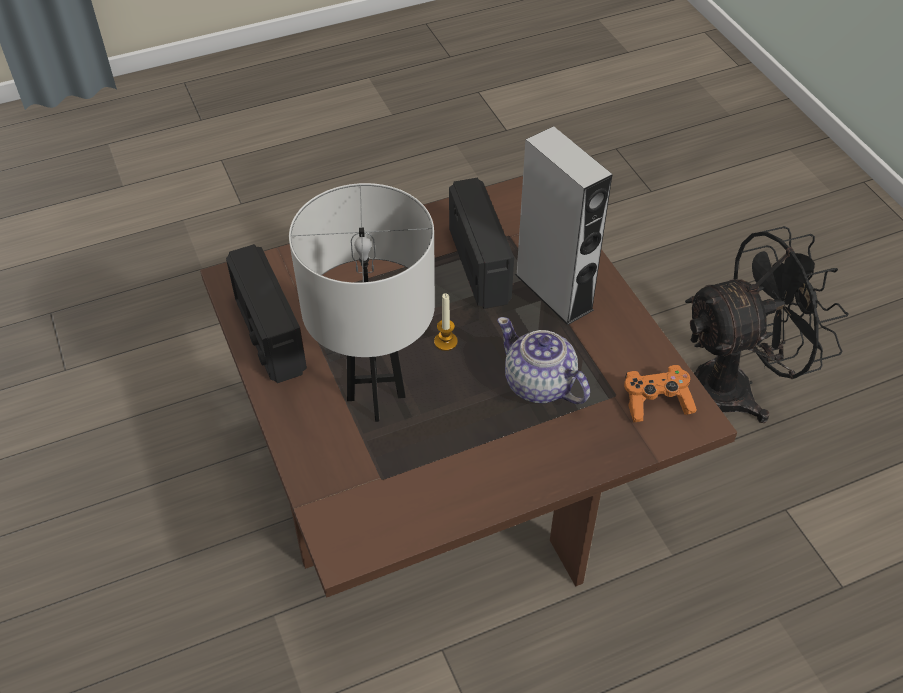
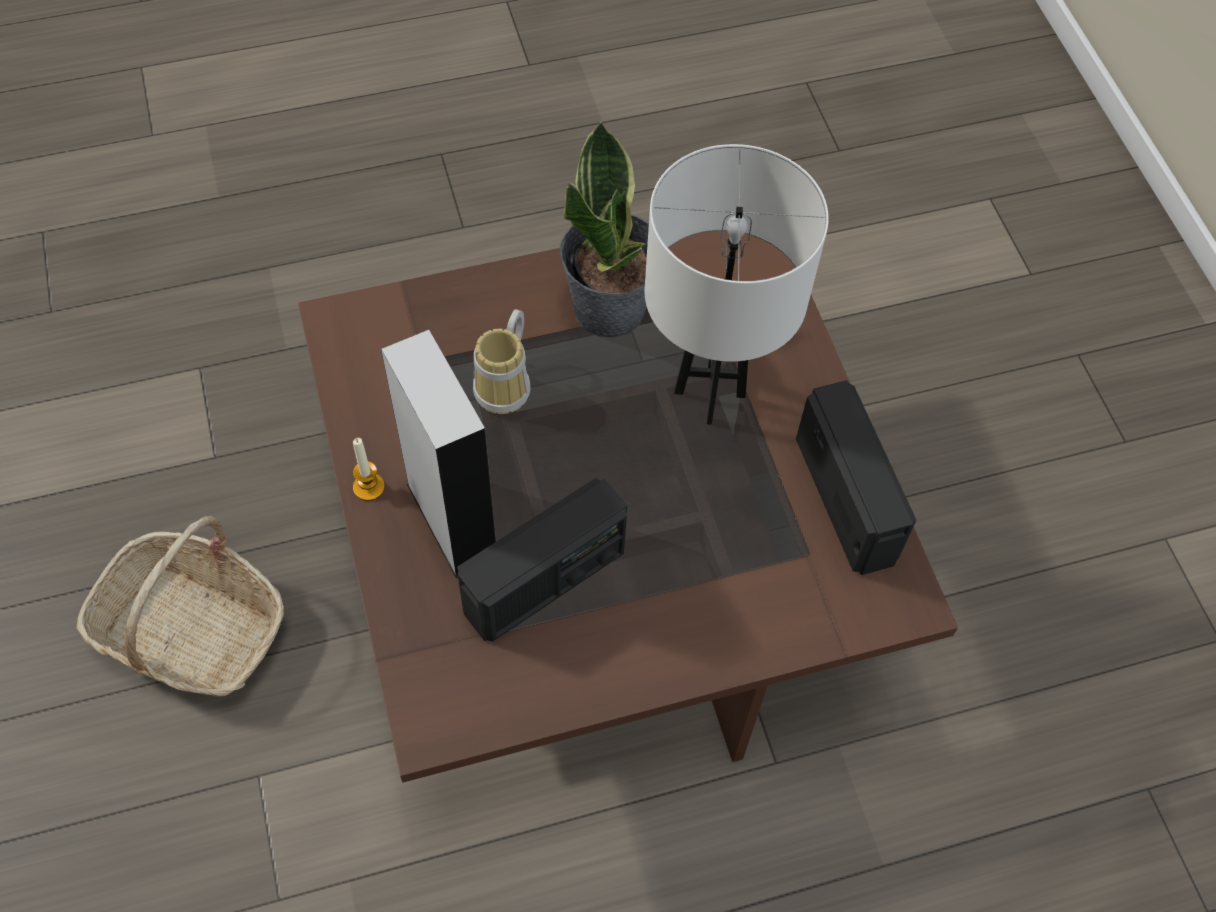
camera: 175 degrees left, 10 degrees up
candle [434,293,458,351] -> candle moved to [353,438,385,501]
radio [449,178,514,309] -> radio turned 120 degrees counterclockwise [457,478,627,641]
teapot [497,317,590,404] -> mug [473,309,531,414]
orange game controller [624,365,697,422] -> none
black fan [685,226,849,423] -> basket [76,516,284,697]
none -> potted plant [560,120,649,338]

